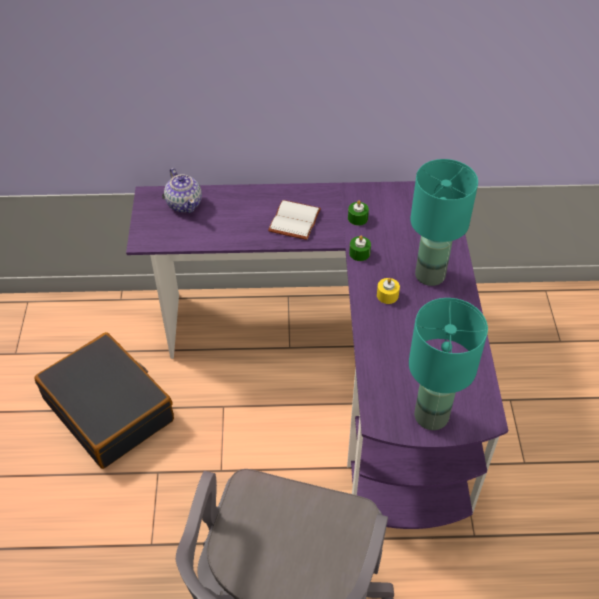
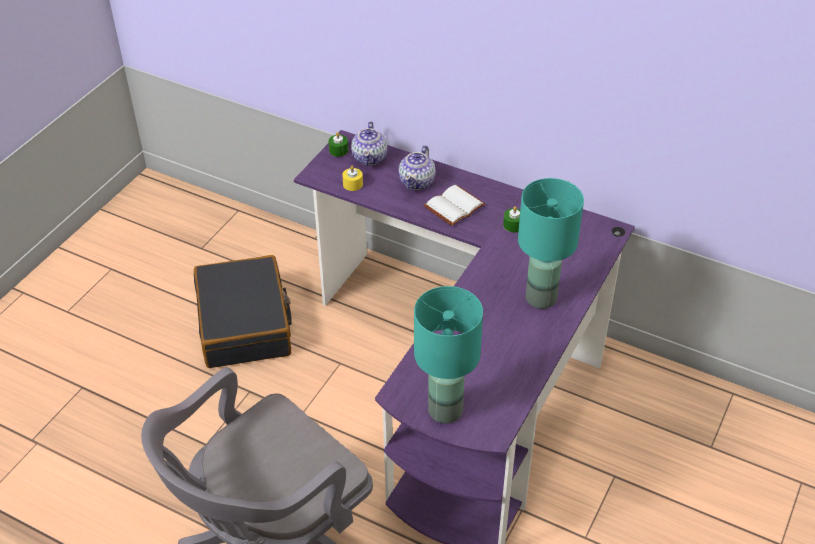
camera: 30 degrees right, 5 degrees down
green candle [349,235,371,261] -> green candle moved to [328,132,348,157]
yellow candle [377,278,400,304] -> yellow candle moved to [342,166,363,191]
none -> teapot [399,146,436,190]

